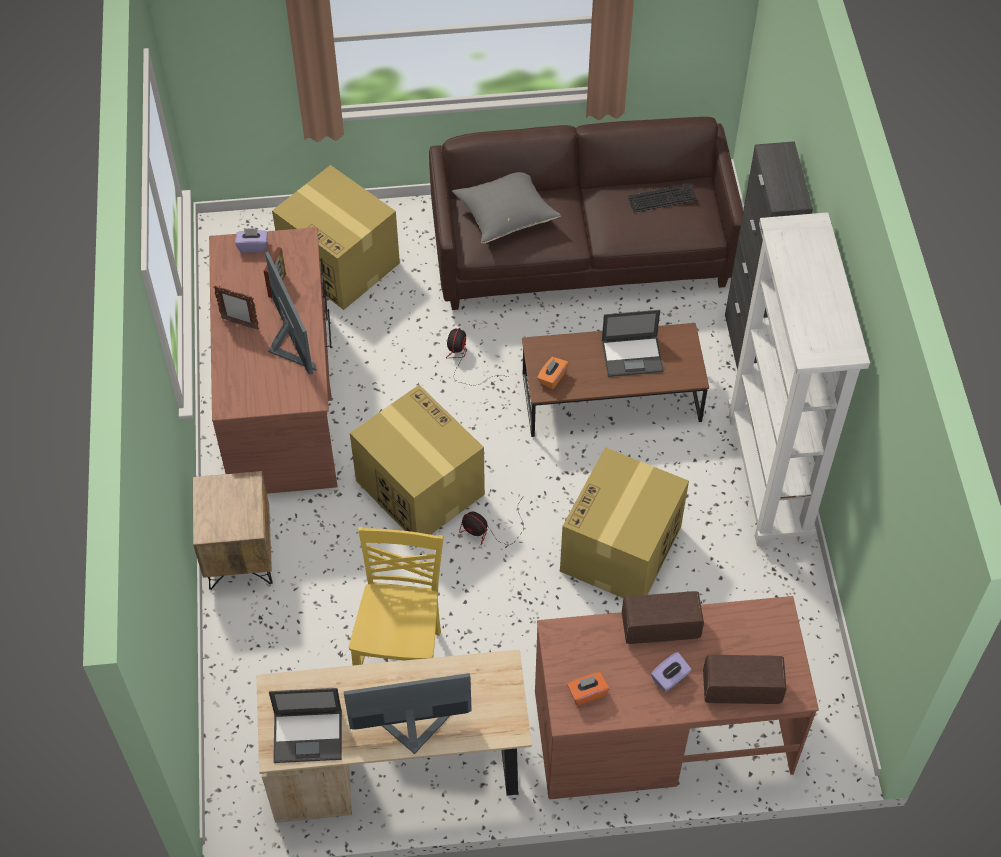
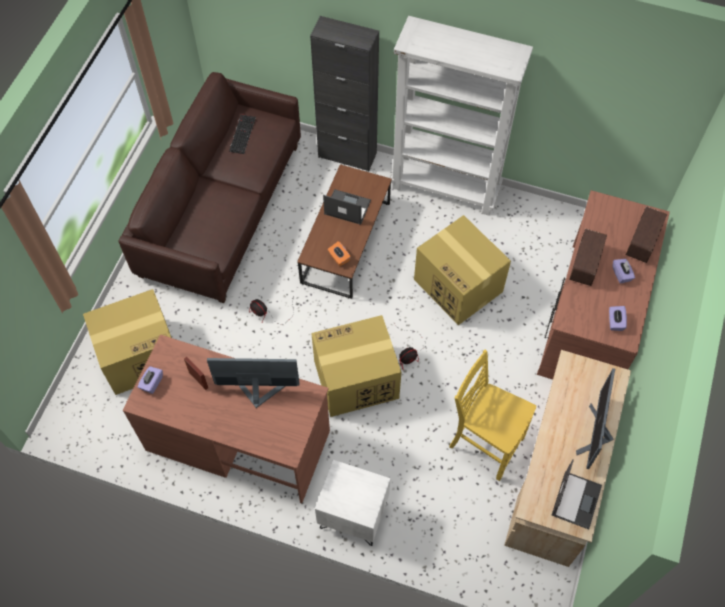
camera: 65 degrees left, 5 degrees up
brown nightstand [193,471,272,590] -> white nightstand [315,460,391,546]
picture frame [213,285,259,330] -> none
grey pillow [452,172,561,243] -> none
orange tissue box [567,672,609,706] -> purple tissue box [609,306,627,331]
laptop [602,310,664,377] -> laptop turned 90 degrees counterclockwise [323,189,371,225]

